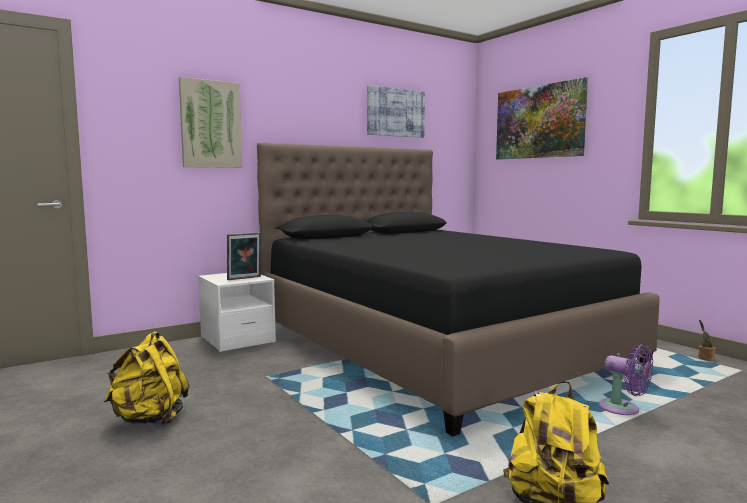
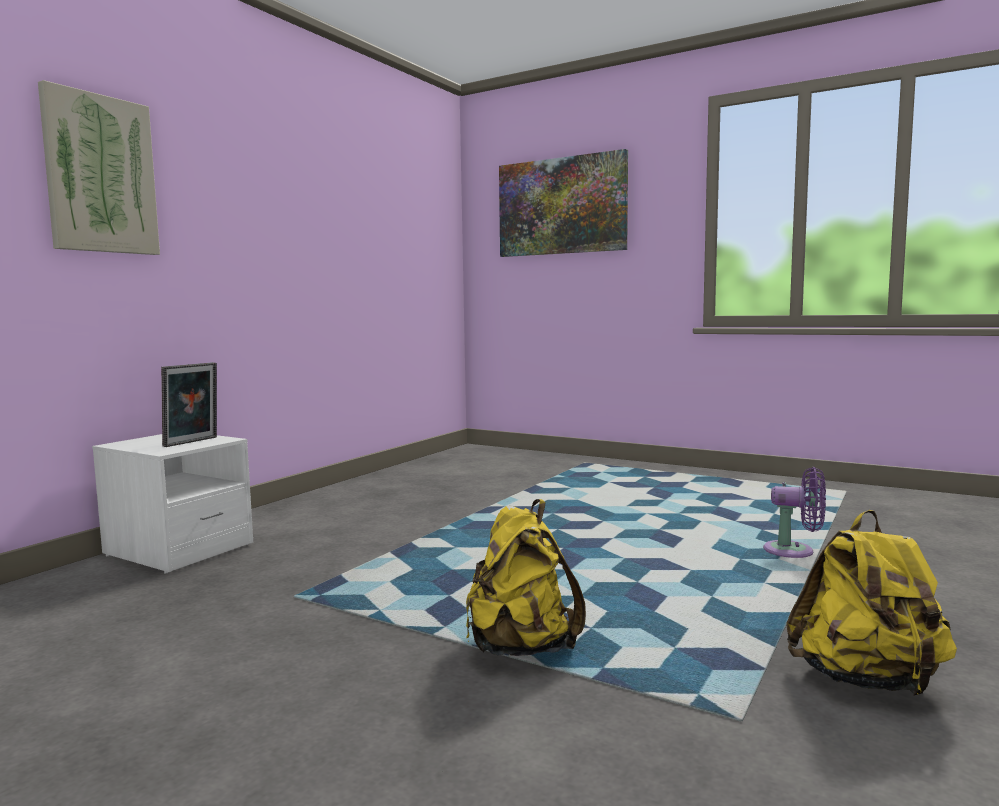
camera: 25 degrees left, 0 degrees up
yellow backpack [104,331,190,426] -> yellow backpack moved to [466,499,586,656]
black bed [257,142,660,436] -> none
picture [367,85,425,138] -> none
potted plant [698,319,715,361] -> none

